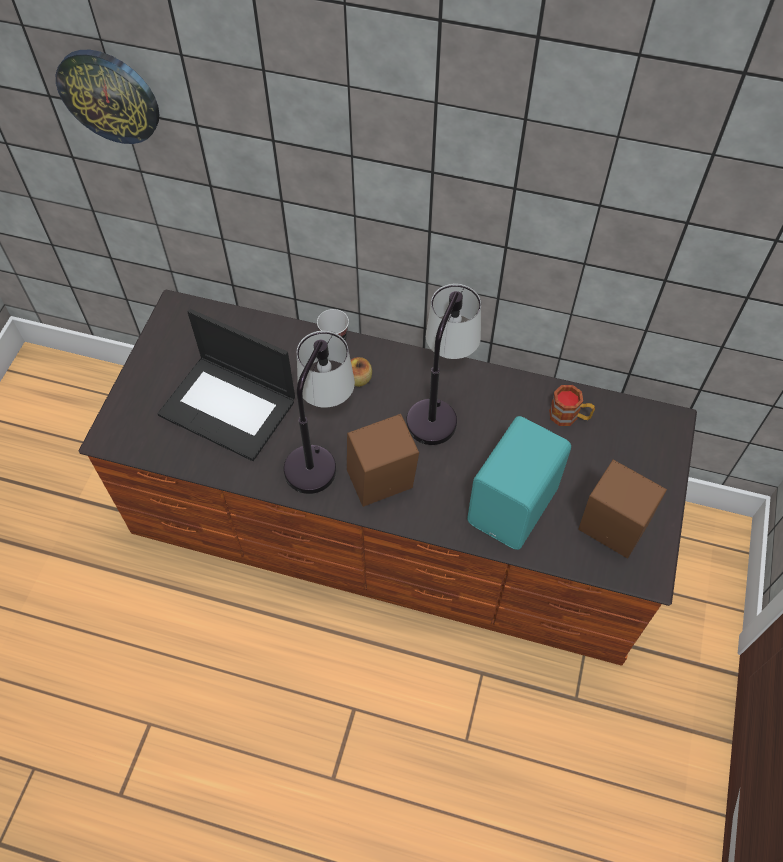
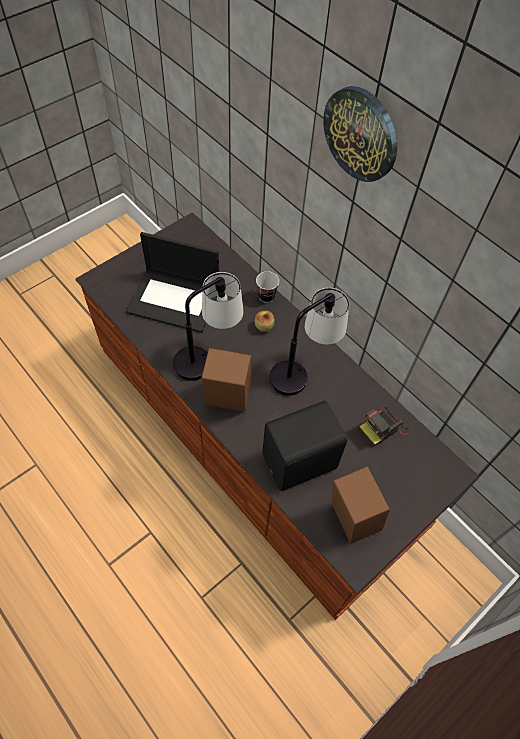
camera: 30 degrees right, 0 degrees up
wall clock [56,50,160,144] -> wall clock moved to [323,86,397,182]
laptop [157,309,295,461] -> laptop turned 45 degrees counterclockwise [126,232,219,333]
turquoise speaker [467,416,571,550] -> black speaker [262,401,347,491]
mug [549,385,595,426] -> camera [359,406,410,446]

